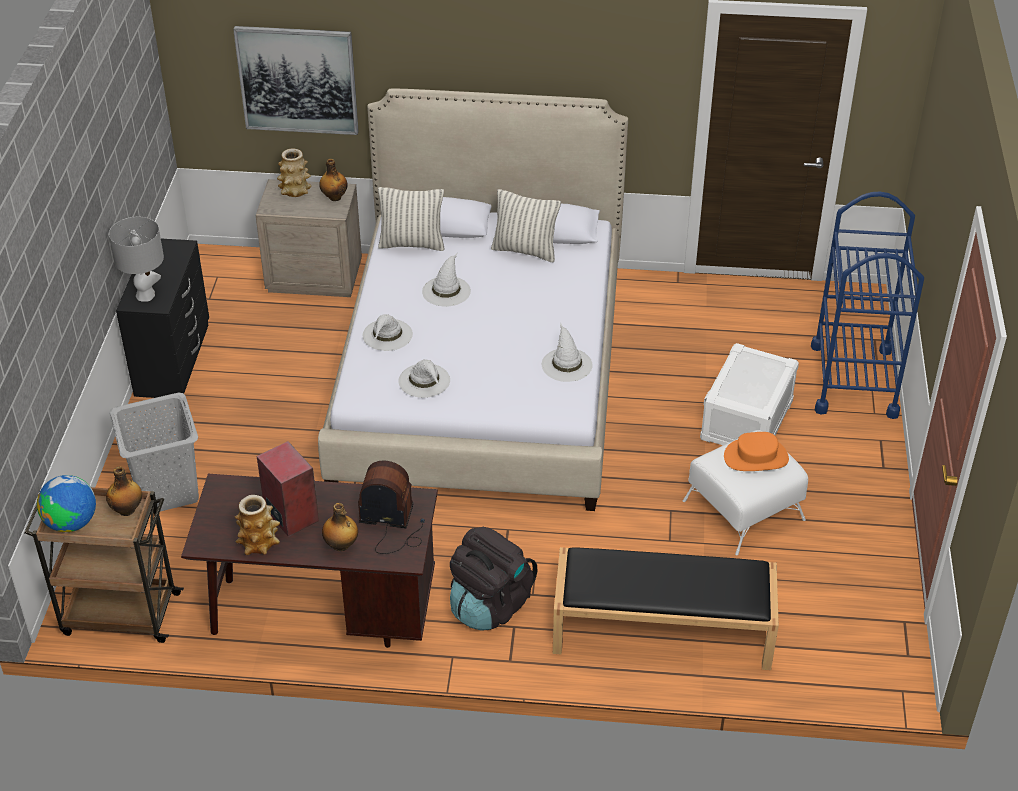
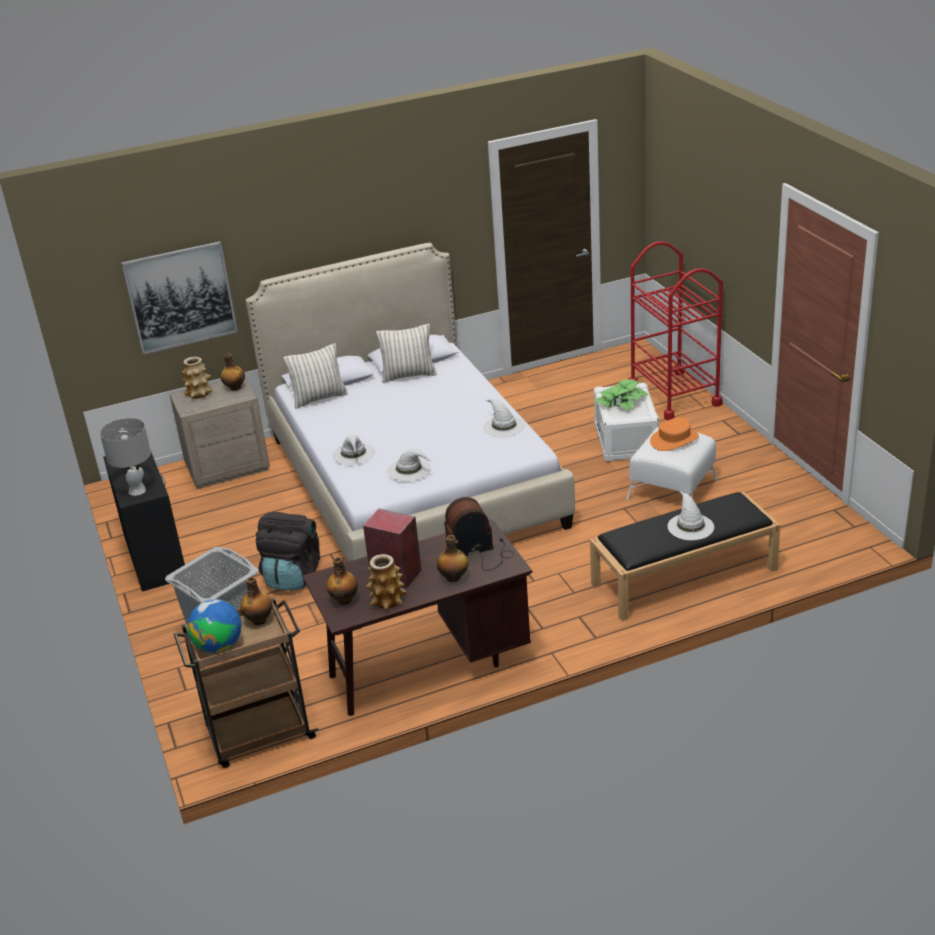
camera: 25 degrees left, 10 degrees down
white hat [422,253,471,307] -> white hat moved to [667,491,714,540]
black backpack [450,527,537,631] -> black backpack moved to [256,512,320,591]
blue cart [811,192,924,419] -> red cart [628,241,723,421]
none -> bottle [327,557,358,605]
none -> potted plant [594,379,648,411]

